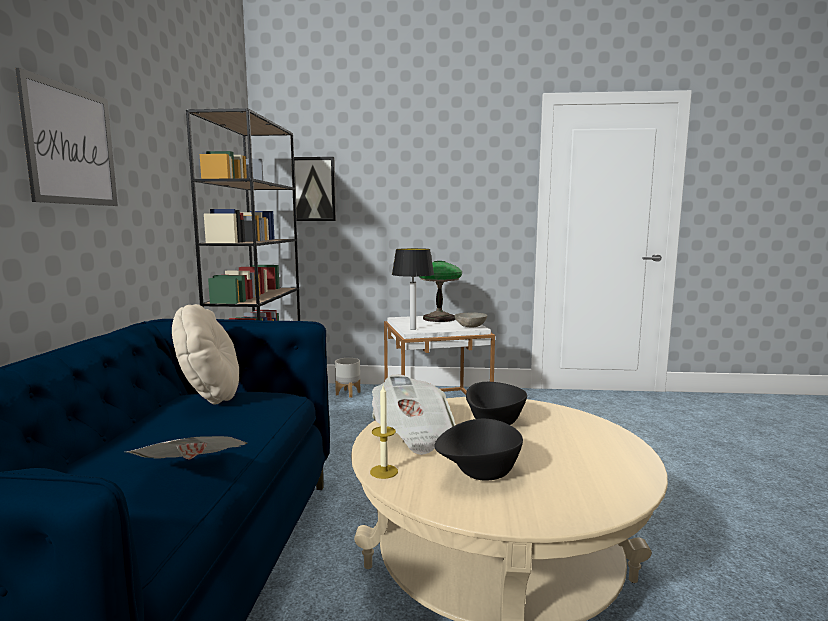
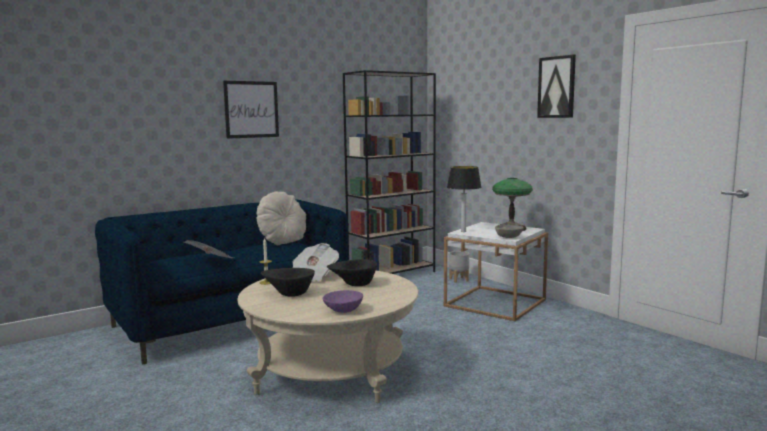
camera: 50 degrees right, 0 degrees up
picture [291,157,336,221] -> picture moved to [537,55,576,118]
none -> purple bowl [323,290,363,313]

